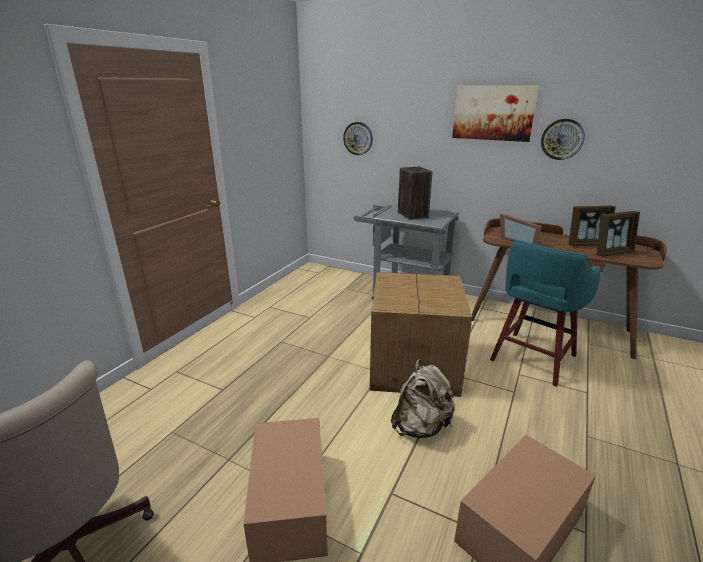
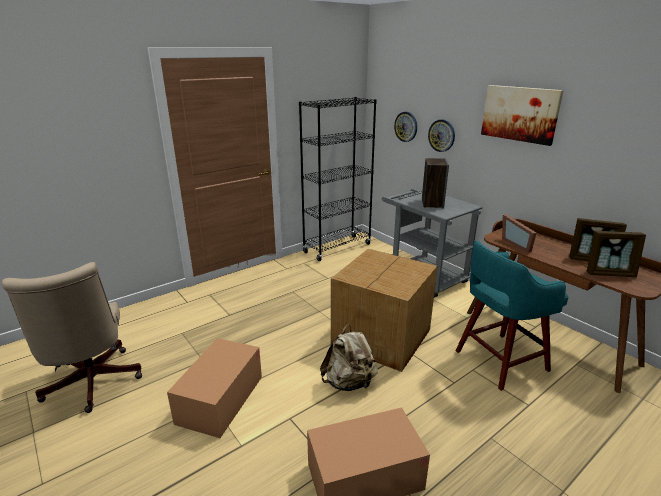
camera: 25 degrees right, 0 degrees up
wall clock [541,119,585,160] -> wall clock moved to [428,119,455,152]
none -> black bookcase [299,97,377,261]

